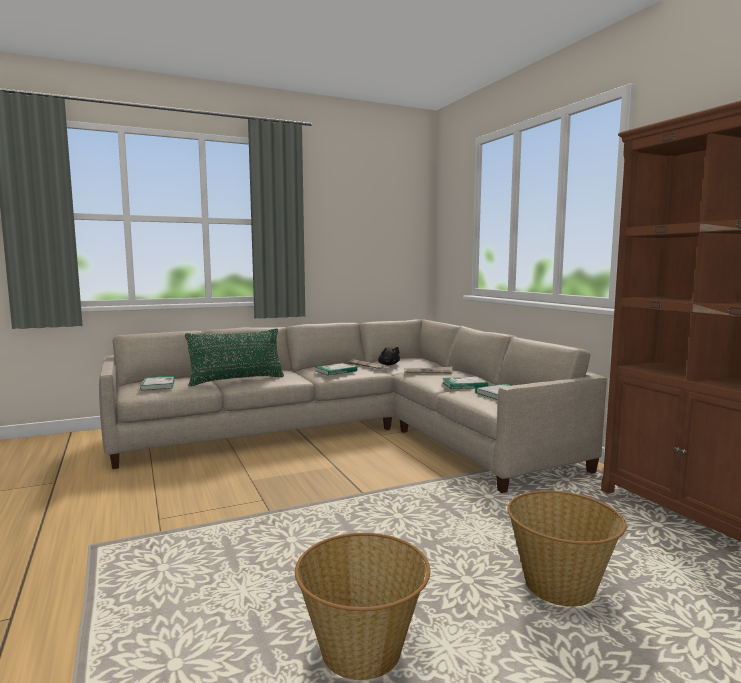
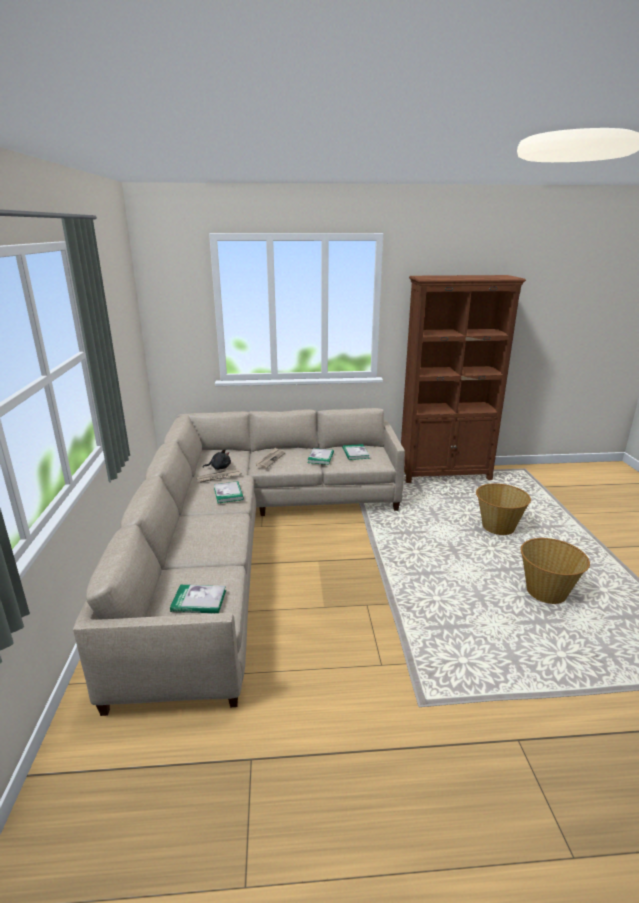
camera: 70 degrees left, 15 degrees up
green pillow [185,328,284,386] -> none

